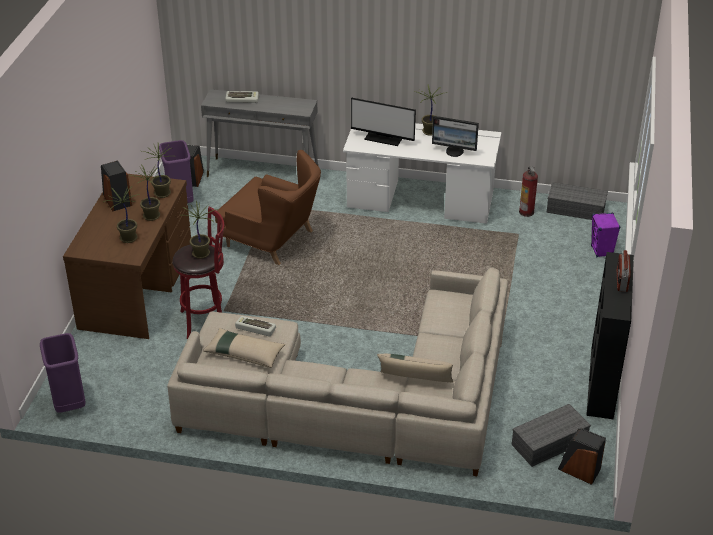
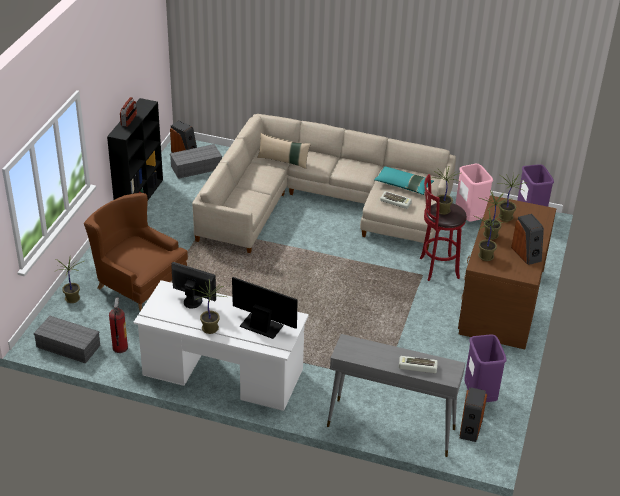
camera: 175 degrees left, 0 degrees up
beige pillow [203,328,285,368] -> turquoise pillow [374,166,434,195]
brown armchair [215,150,321,265] -> brown armchair moved to [84,193,188,311]
purple speaker [591,212,620,257] -> potted plant [55,257,84,303]
none -> pink trash can [456,164,493,222]

